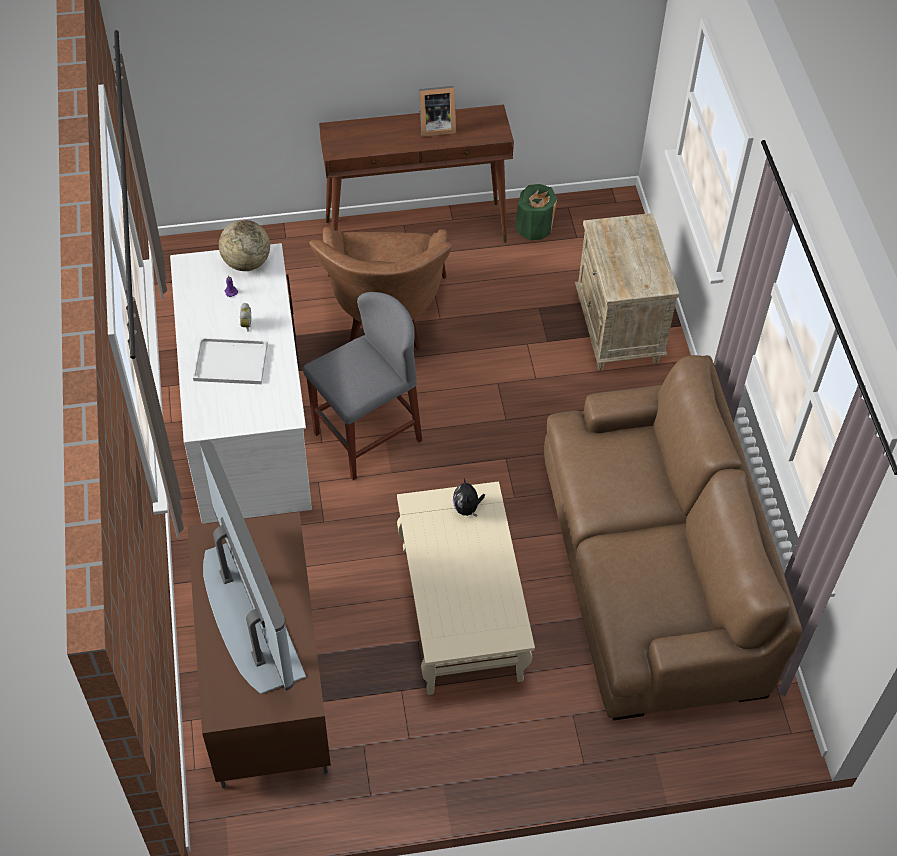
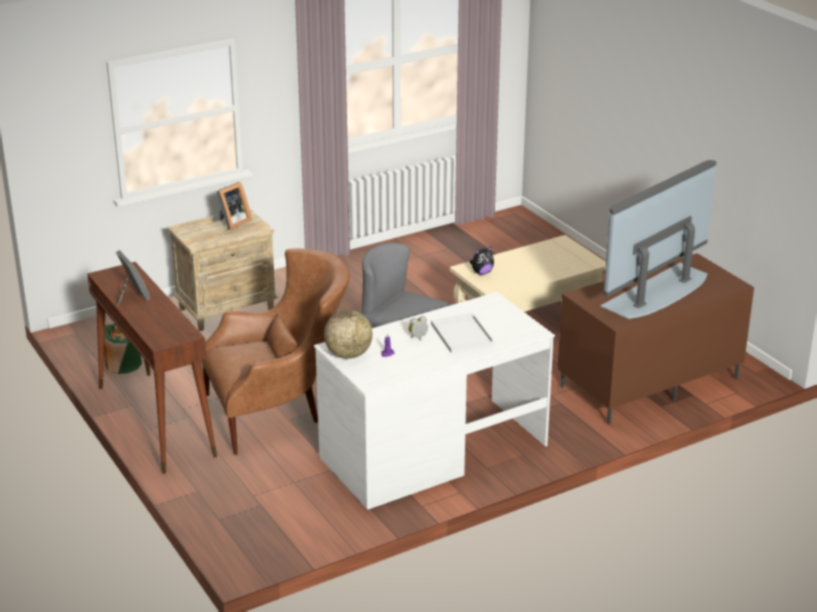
camera: 110 degrees left, 25 degrees down
brown sofa [544,355,802,721] -> none
none -> picture frame [213,182,252,230]

